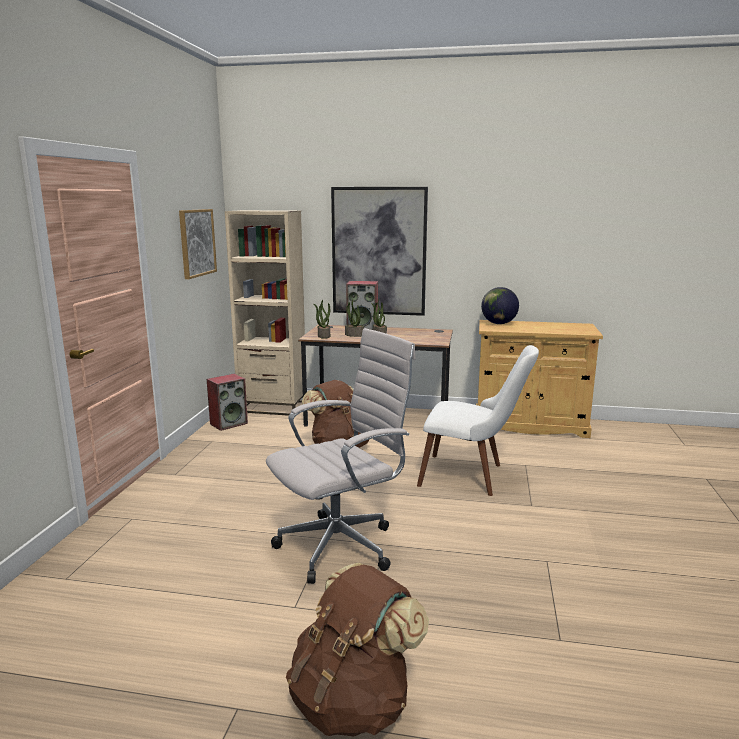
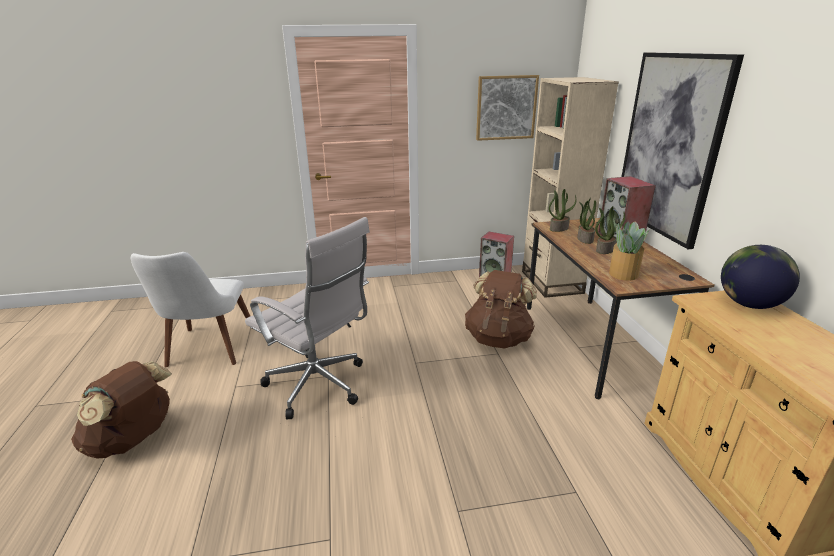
camera: 70 degrees right, 10 degrees up
white chair [417,345,539,496] -> white chair moved to [131,252,252,367]
none -> potted plant [609,221,649,281]

